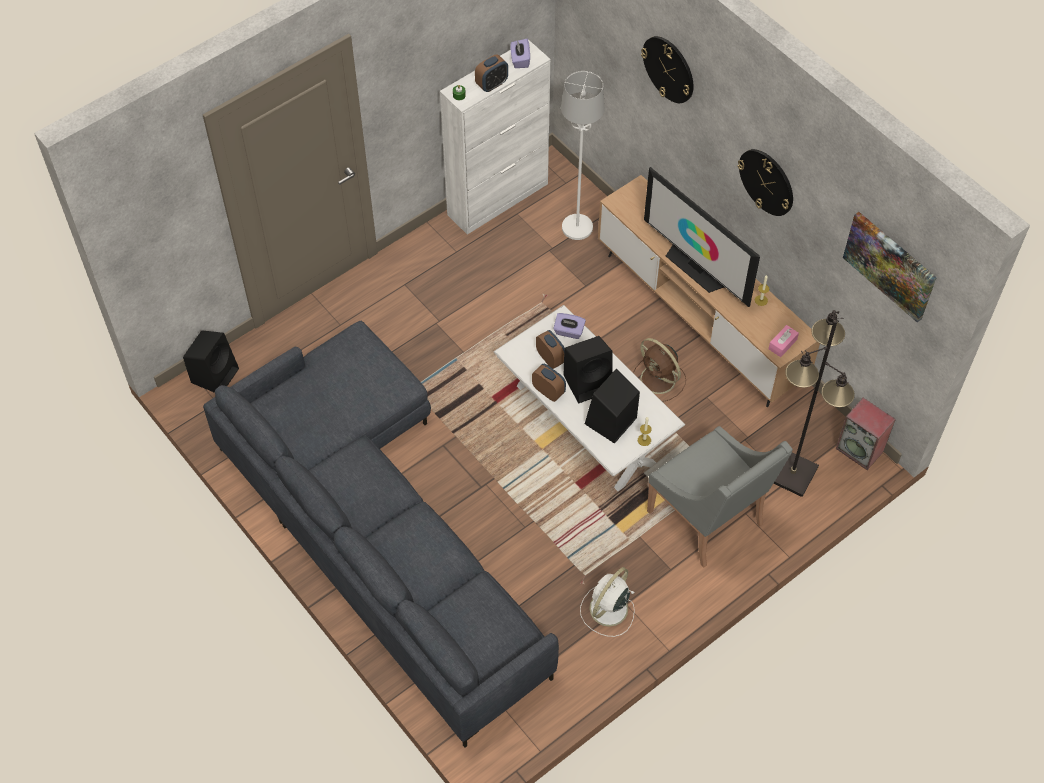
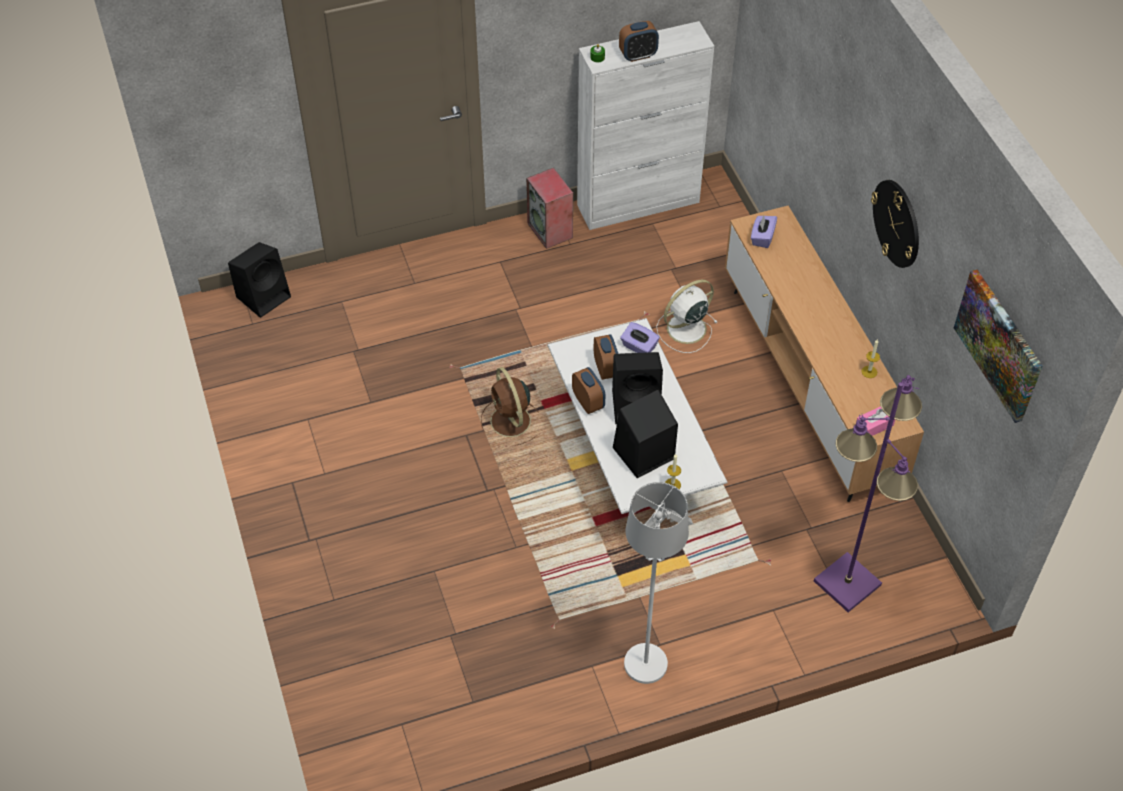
camera: 20 degrees right, 5 degrees down
grey sofa [203,321,559,748] -> none
purple tissue box [510,39,530,68] -> purple tissue box moved to [751,215,777,248]
white floor lamp [561,71,605,240] -> white floor lamp moved to [624,482,689,684]
white fan [580,567,635,637] -> white fan moved to [656,280,718,353]
brown fan [633,338,686,402] -> brown fan moved to [481,367,539,445]
wall clock [641,36,693,103] -> none
television [644,167,760,307] -> none
grey armchair [647,426,793,568] -> none
black floor lamp [773,310,855,497] -> purple floor lamp [814,375,922,612]
speaker [836,398,896,470] -> speaker moved to [526,168,573,249]

